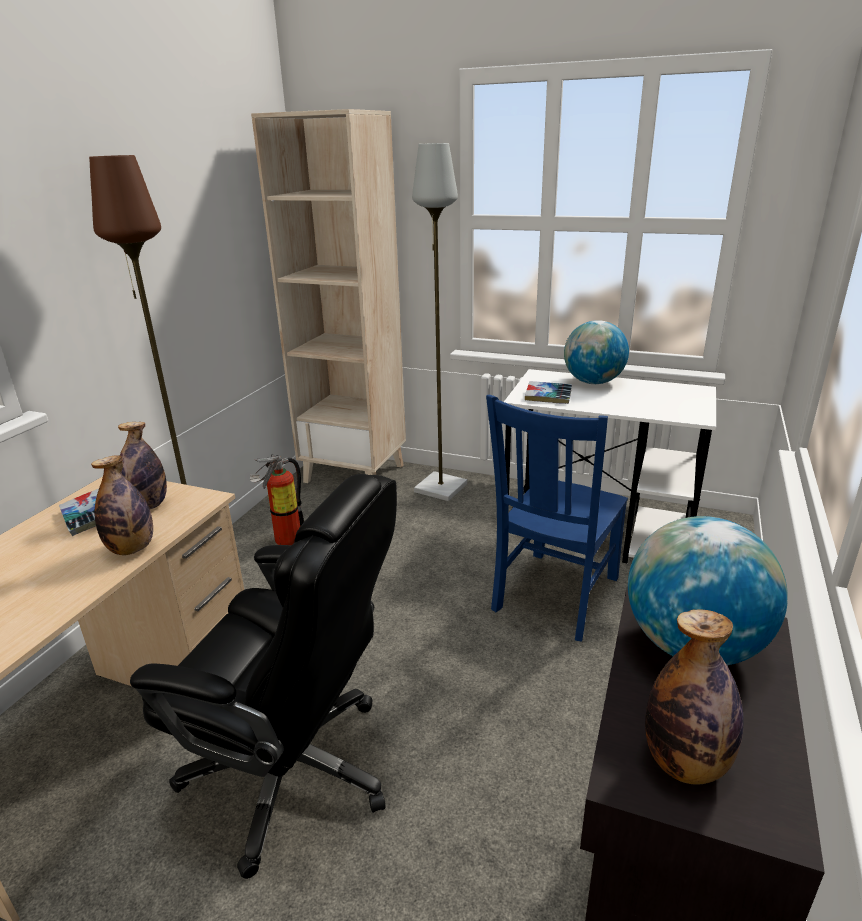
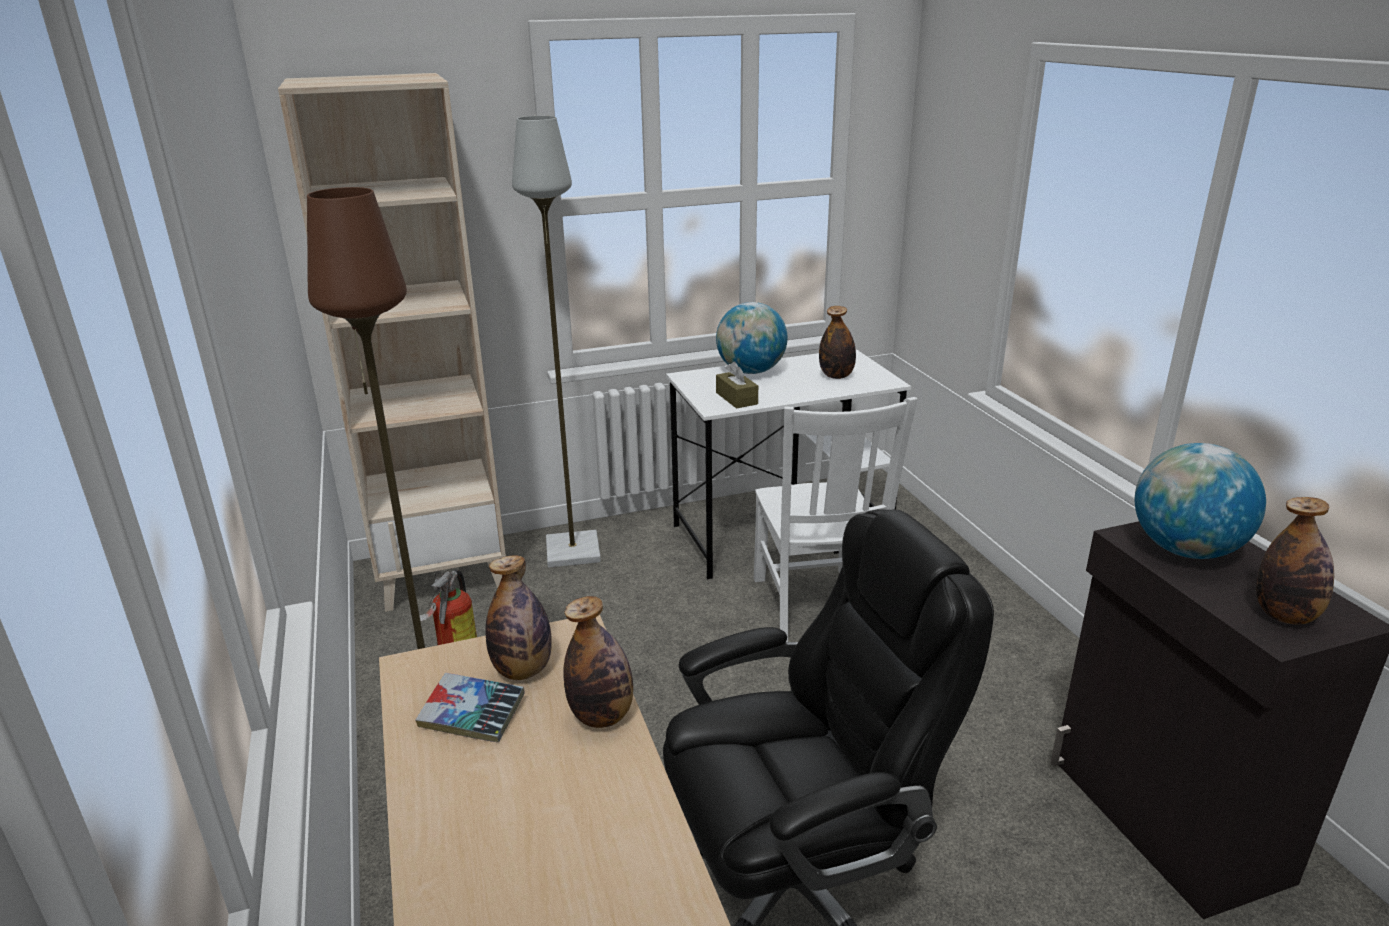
camera: 40 degrees left, 0 degrees up
blue chair [486,395,628,641] -> white chair [754,397,917,642]
book [525,381,572,404] -> brown tissue box [716,362,758,409]
none -> bottle [819,306,856,379]

